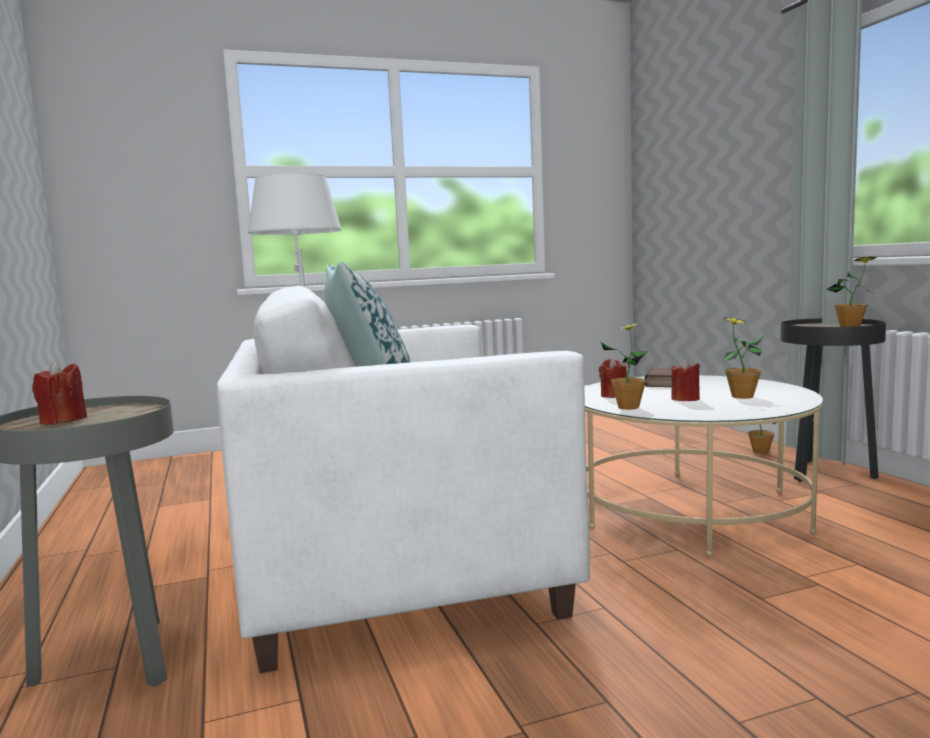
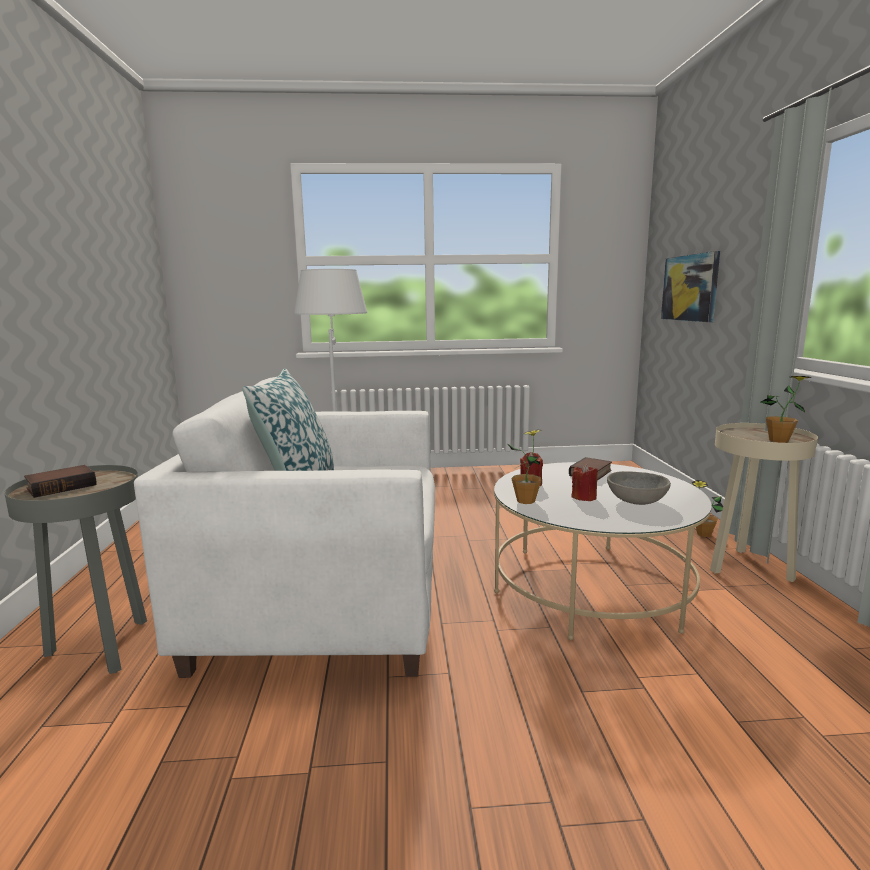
camera: 15 degrees right, 5 degrees up
red candle [32,361,87,425] -> book [24,465,97,498]
potted plant [723,318,765,399] -> grey bowl [607,471,671,505]
black side table [780,318,886,482] -> beige side table [710,423,818,582]
none -> picture [661,251,720,322]

